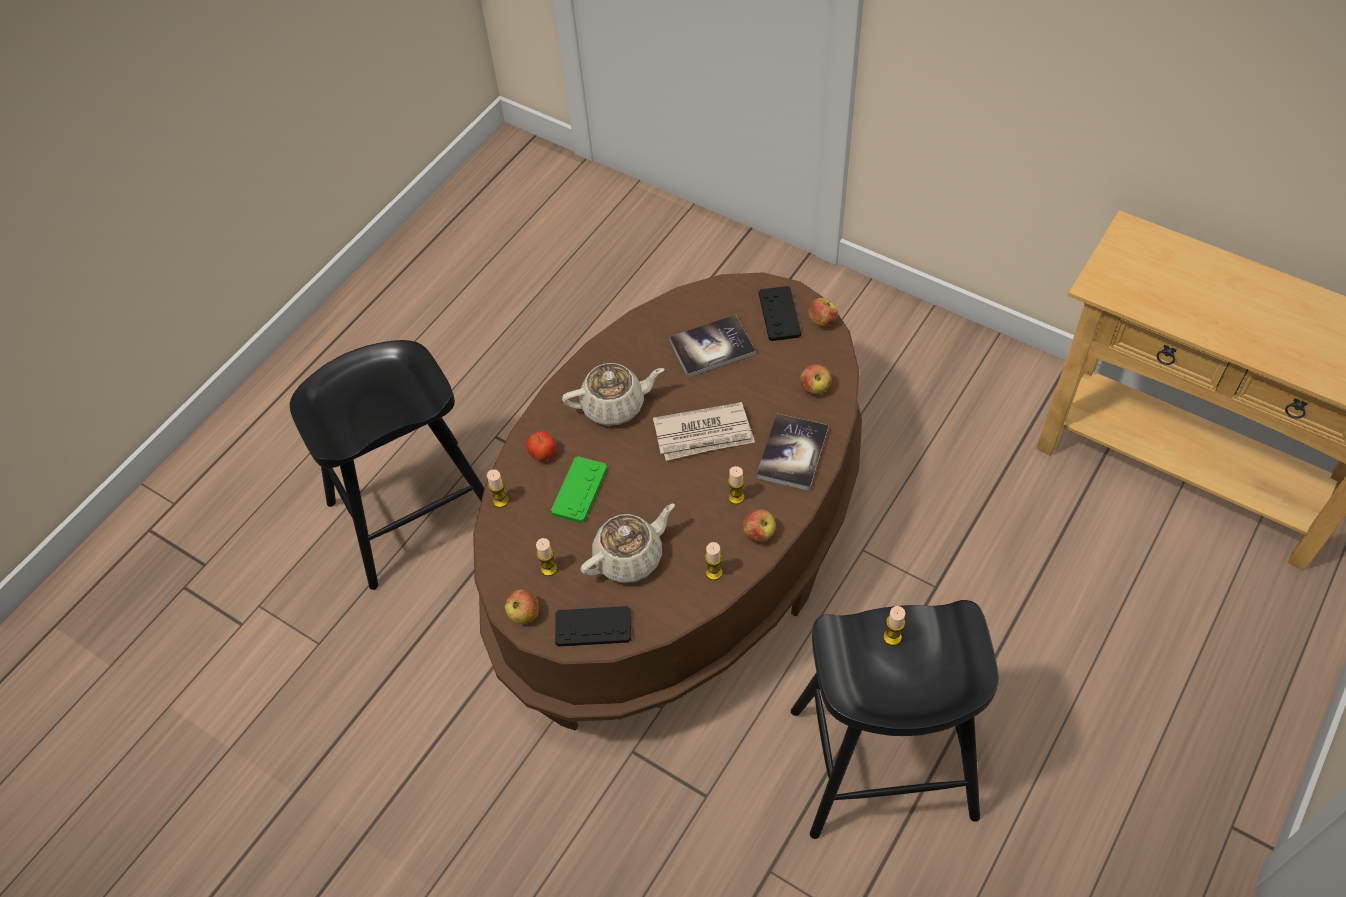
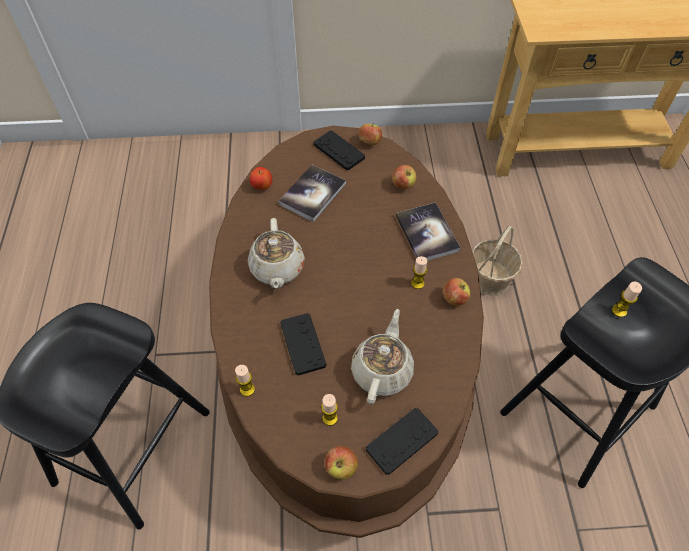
camera: 40 degrees left, 0 degrees up
apple [526,431,556,461] -> apple moved to [250,167,272,190]
green game controller [551,456,607,523] -> black game controller [280,313,327,376]
beige teapot [562,363,664,426] -> beige teapot turned 135 degrees clockwise [248,218,305,289]
newspaper [653,402,755,461] -> none
candle [705,542,723,580] -> none
none -> basket [472,226,523,295]

